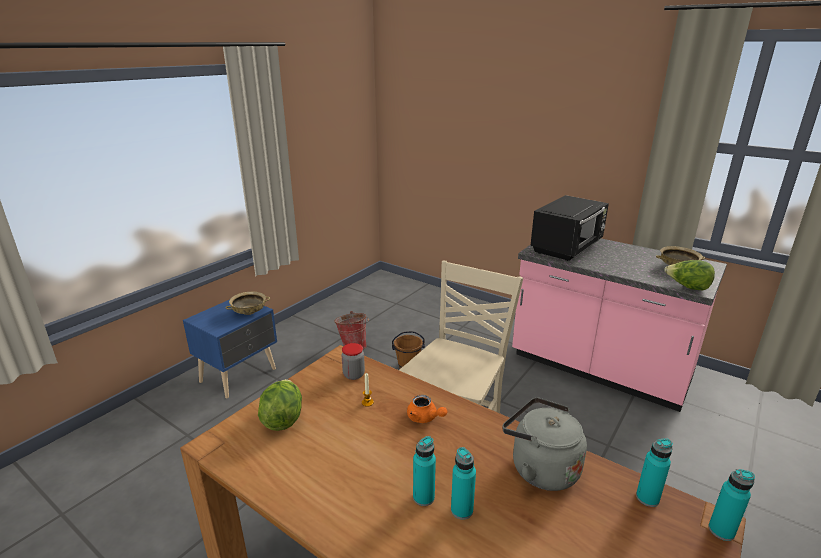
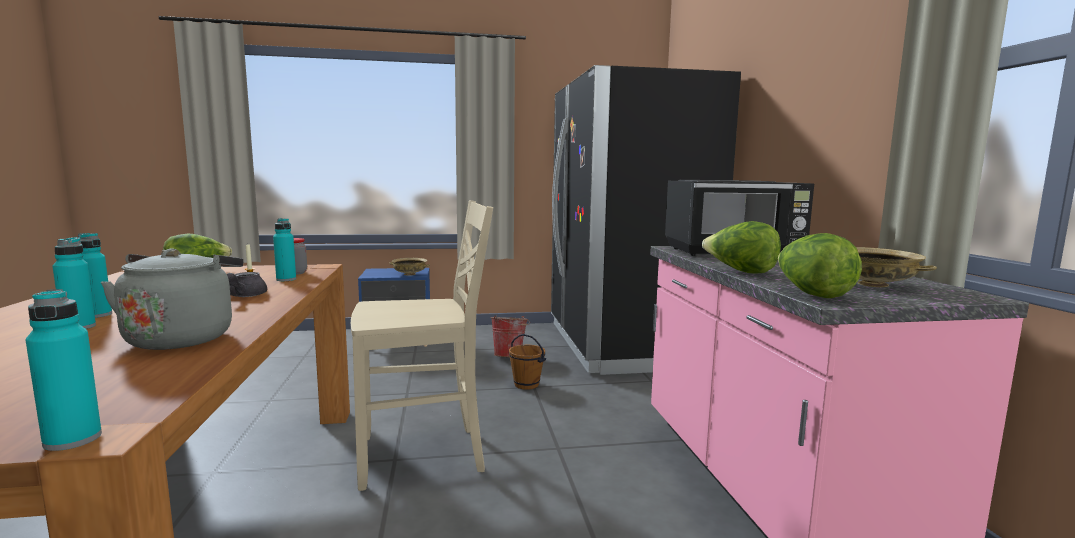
camera: 45 degrees right, 15 degrees down
orange teapot [407,395,447,423] -> grey teapot [227,272,267,297]
turquoise bottle [636,438,673,507] -> turquoise bottle moved to [273,218,296,281]
none -> black fridge [551,65,741,375]
none -> lettuce [702,221,781,274]

